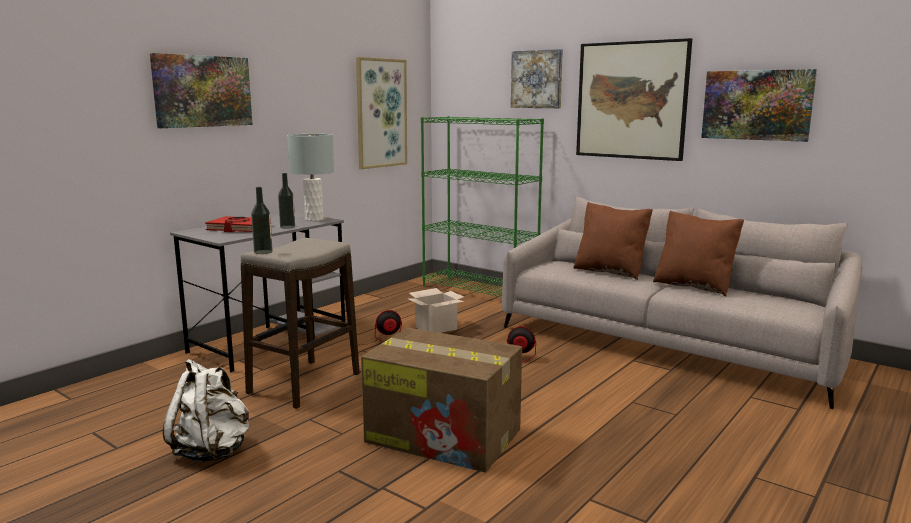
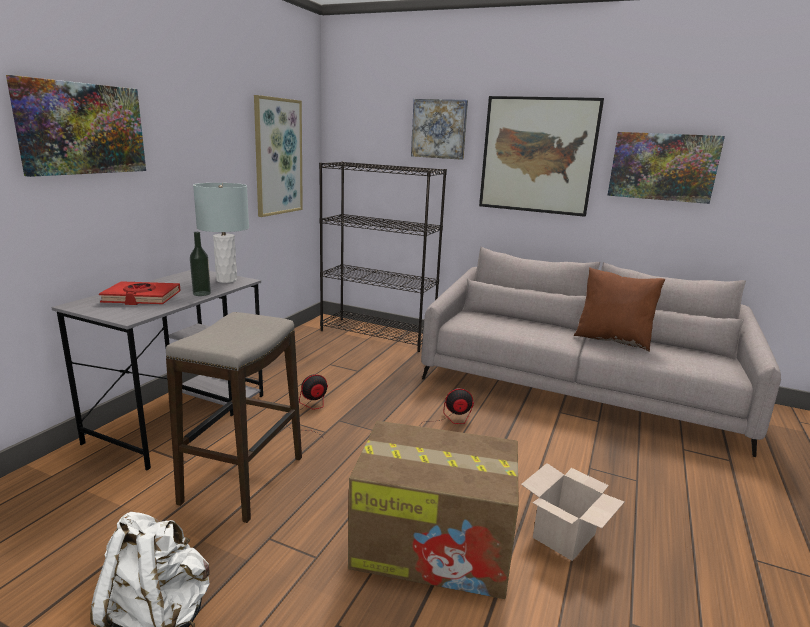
camera: 15 degrees left, 5 degrees up
bottle [251,187,273,254] -> none
cardboard box [407,288,464,333] -> cardboard box moved to [521,463,624,561]
green bookcase [421,116,544,297] -> black bookcase [319,161,447,352]
brown pillow [573,202,653,280] -> none

